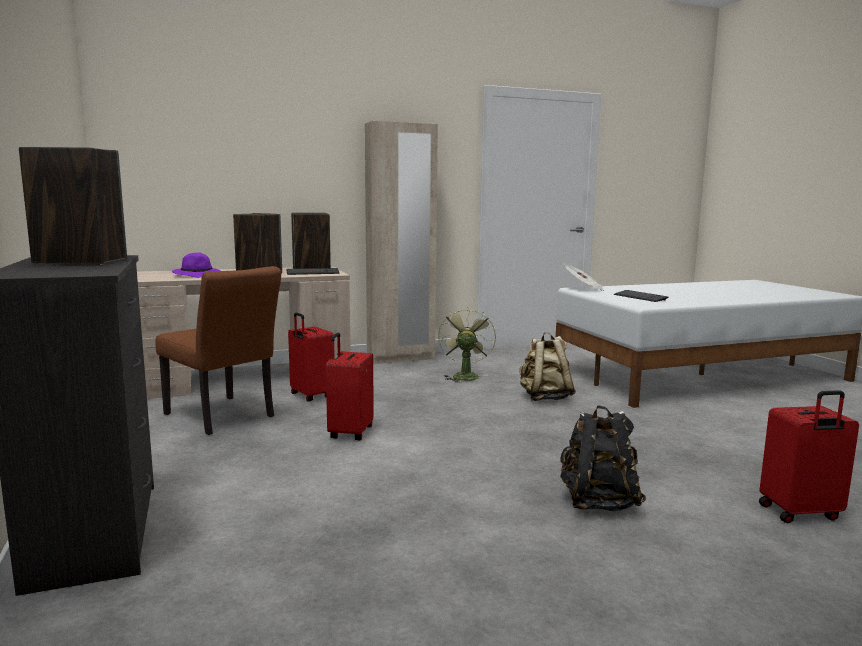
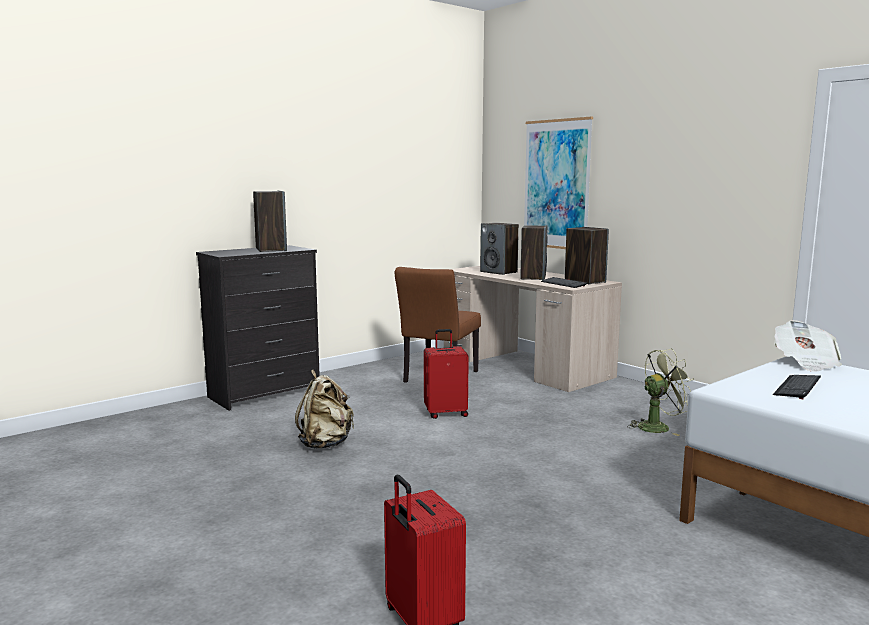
camera: 70 degrees right, 0 degrees up
purple hat [172,252,221,278] -> speaker [480,223,519,275]
red suitcase [288,312,334,402] -> none
beige wardrobe [365,121,438,364] -> none
beige backpack [519,332,576,401] -> beige backpack moved to [295,369,354,449]
black backpack [560,405,646,511] -> none
none -> picture [524,117,593,249]

